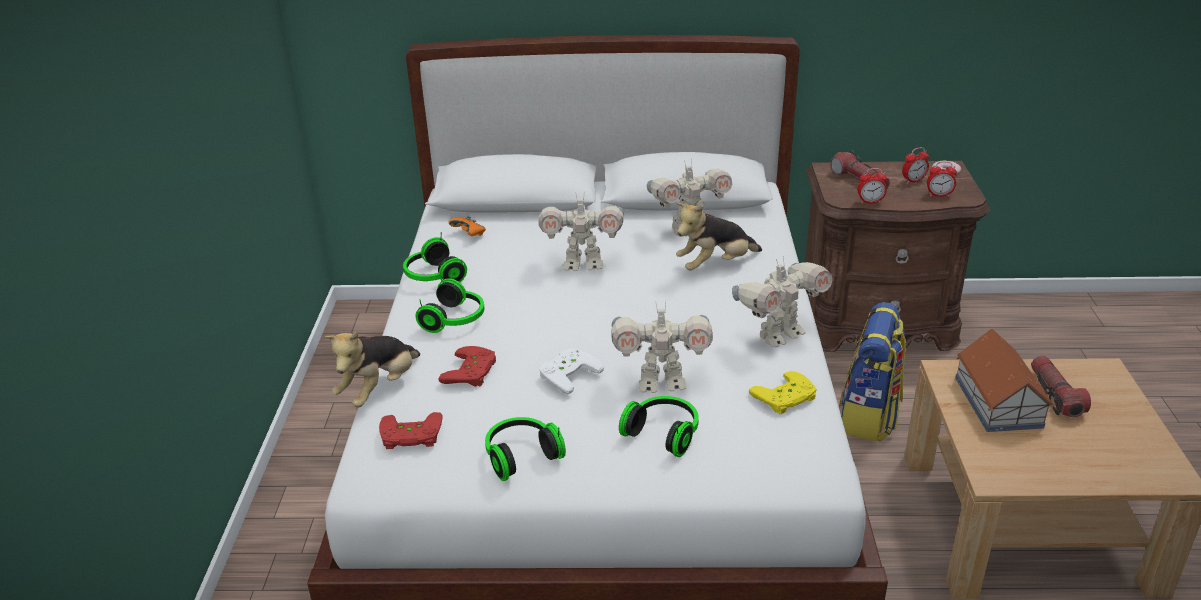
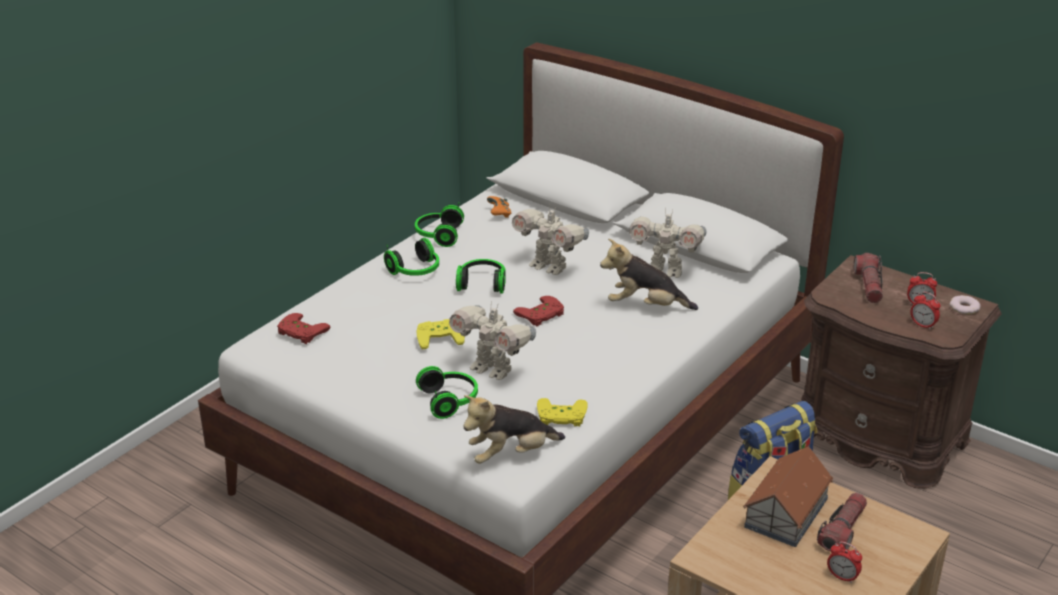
camera: 35 degrees right, 0 degrees up
plush toy [325,331,420,407] -> plush toy moved to [463,395,565,464]
red game controller [438,346,496,387] -> red game controller moved to [513,296,564,326]
headphones [485,417,566,481] -> headphones moved to [456,259,506,294]
white game controller [539,348,604,395] -> yellow game controller [417,319,465,350]
toy robot [732,256,832,347] -> none
alarm clock [858,168,887,203] -> alarm clock moved to [827,542,862,583]

